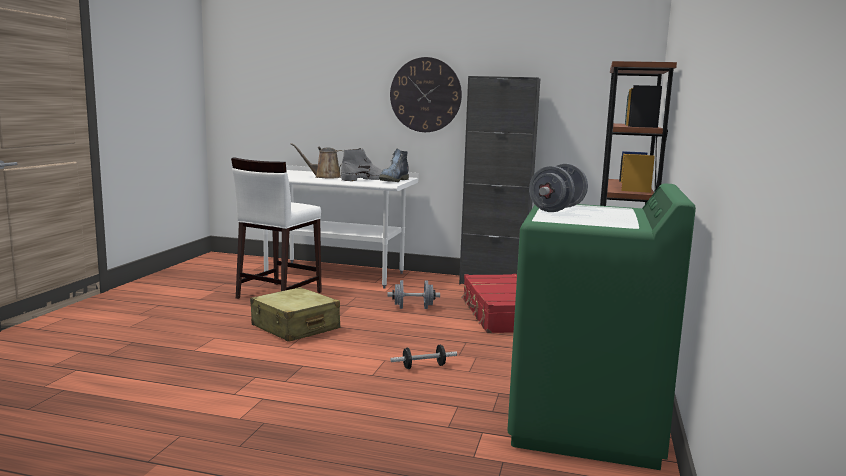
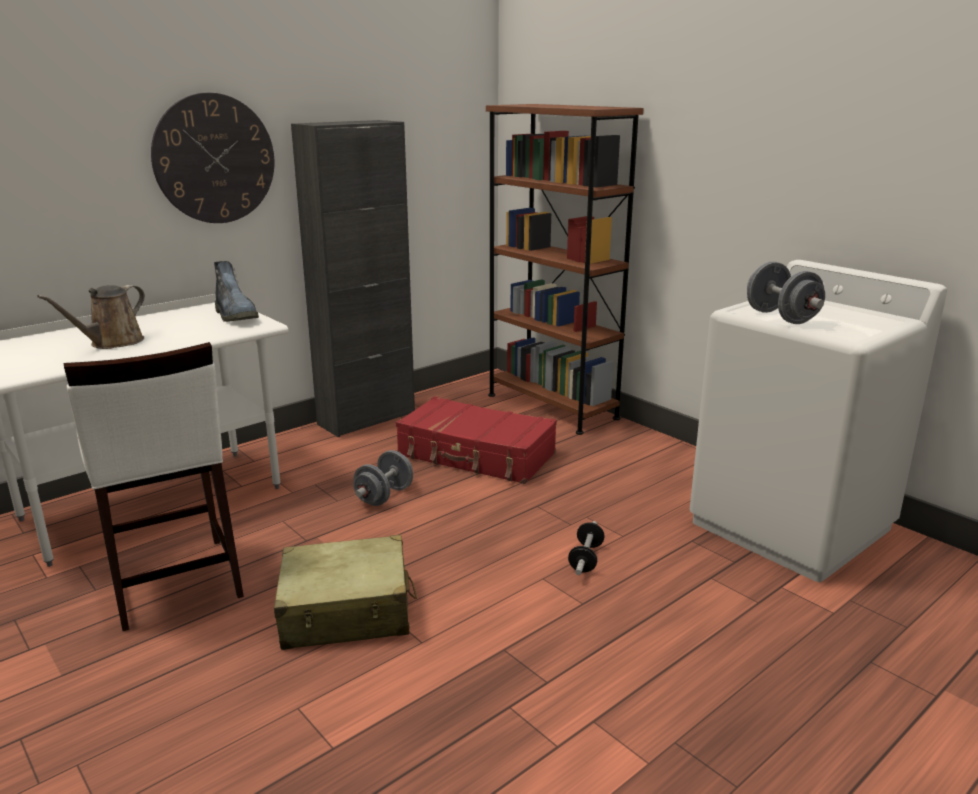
camera: 55 degrees left, 10 degrees up
grey boot [341,148,382,181] -> none
green washing machine [507,183,696,470] -> white washing machine [690,260,947,582]

